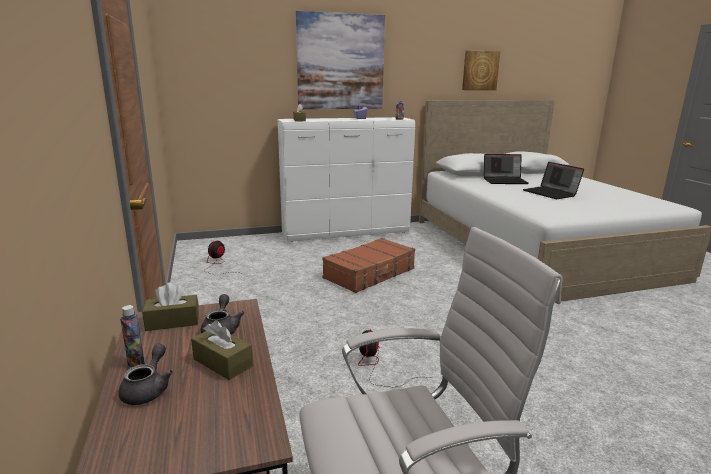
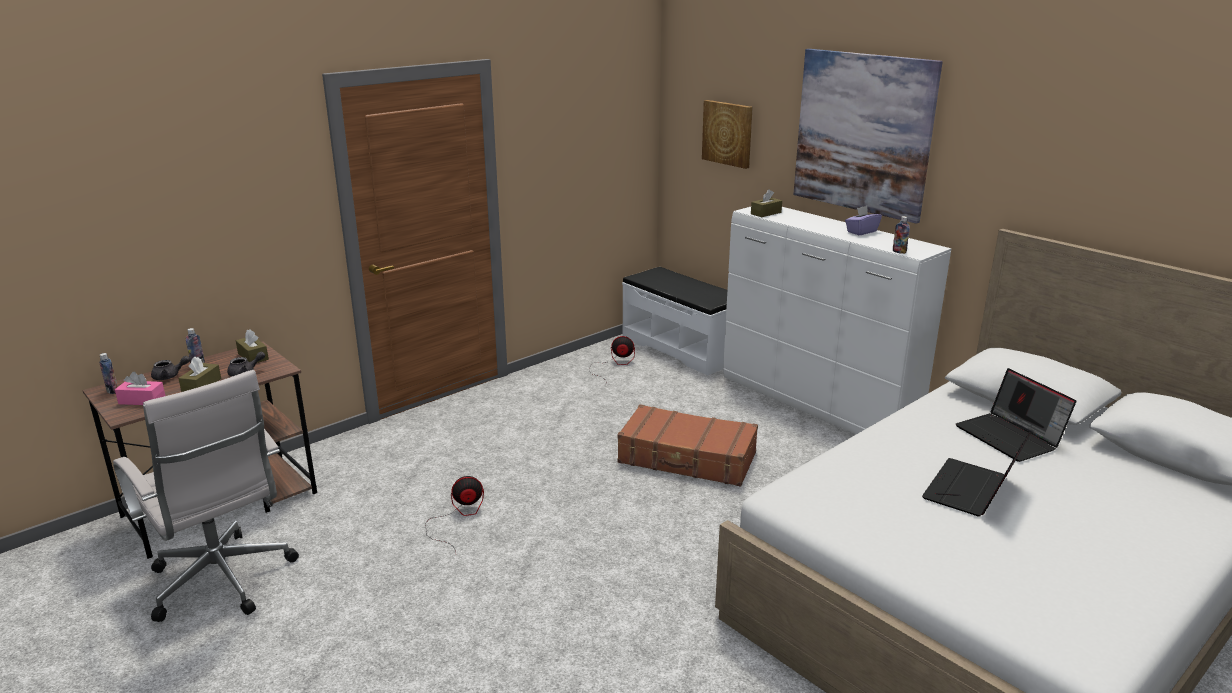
camera: 65 degrees right, 5 degrees up
picture [462,51,500,90] -> picture moved to [702,100,753,169]
none -> bottle [99,353,118,394]
none -> pink tissue box [115,372,165,405]
none -> white bench [622,267,727,376]

